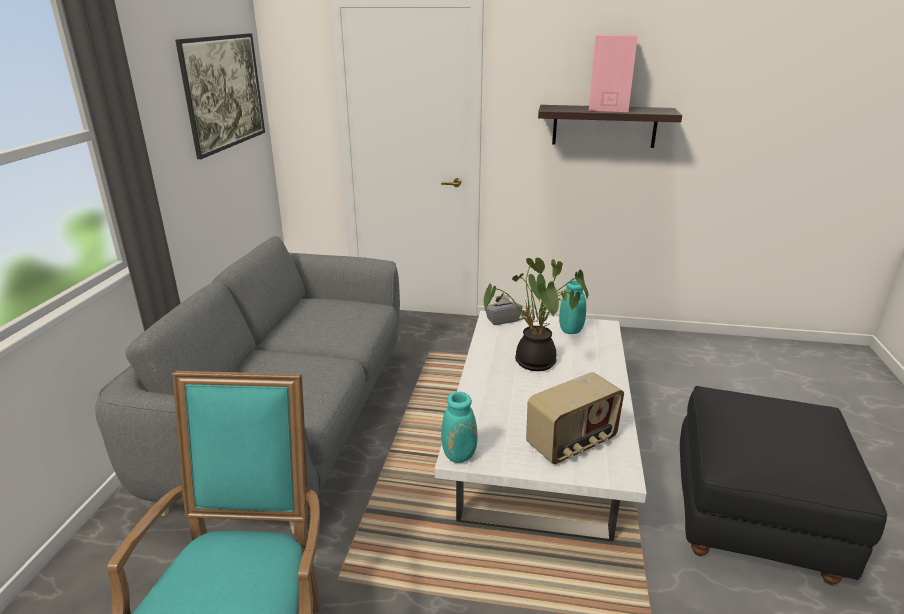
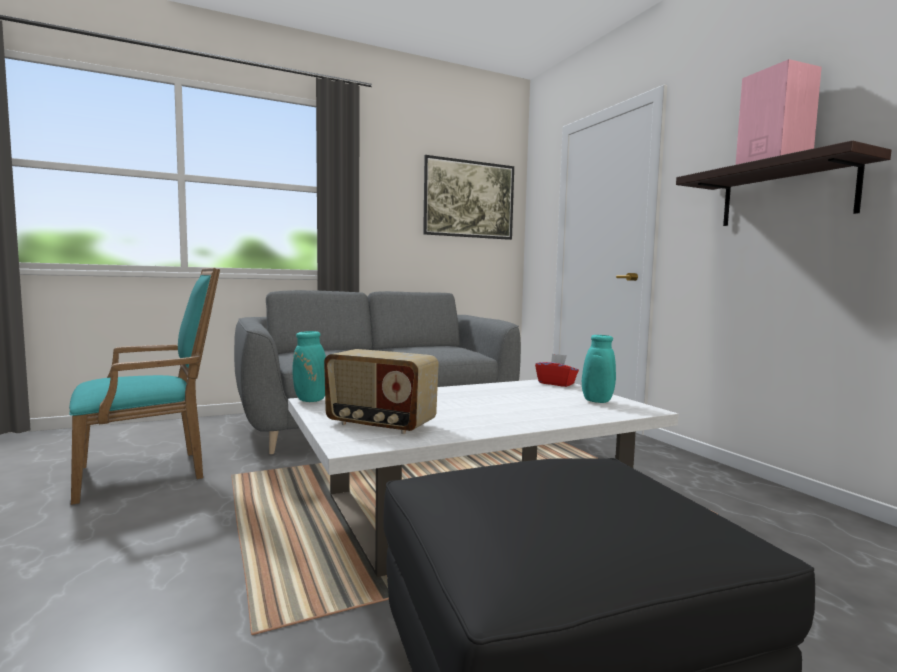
camera: 55 degrees right, 20 degrees down
potted plant [483,258,589,371] -> none
grey tissue box [485,295,523,325] -> red tissue box [535,354,579,387]

